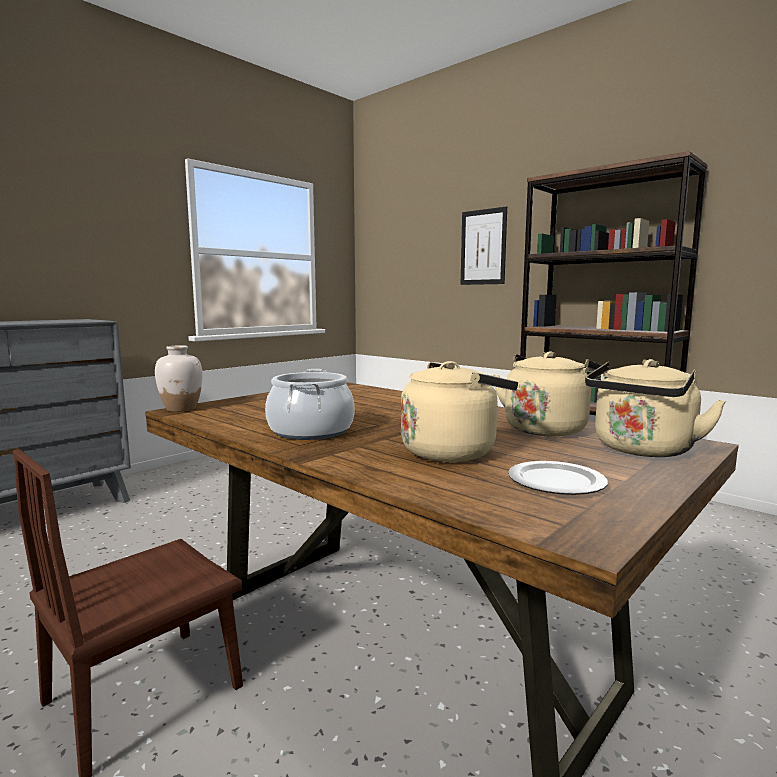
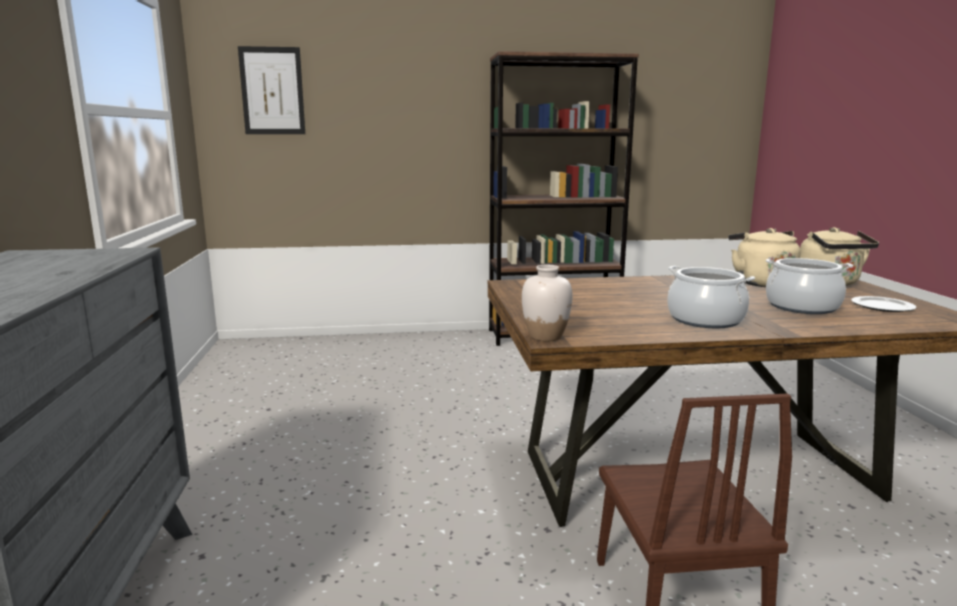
camera: 50 degrees left, 5 degrees up
beige kettle [401,361,518,462] -> cooking pot [766,258,853,314]
picture [461,206,507,285] -> picture moved to [238,46,305,134]

